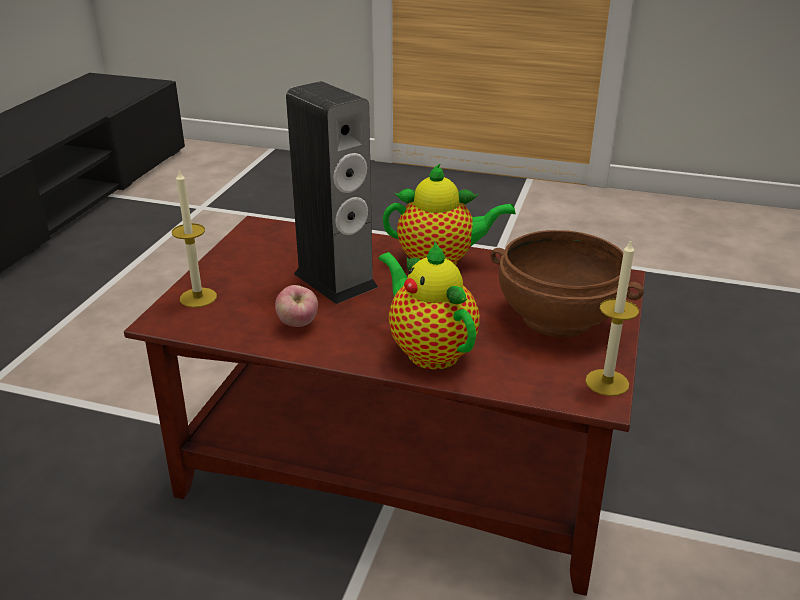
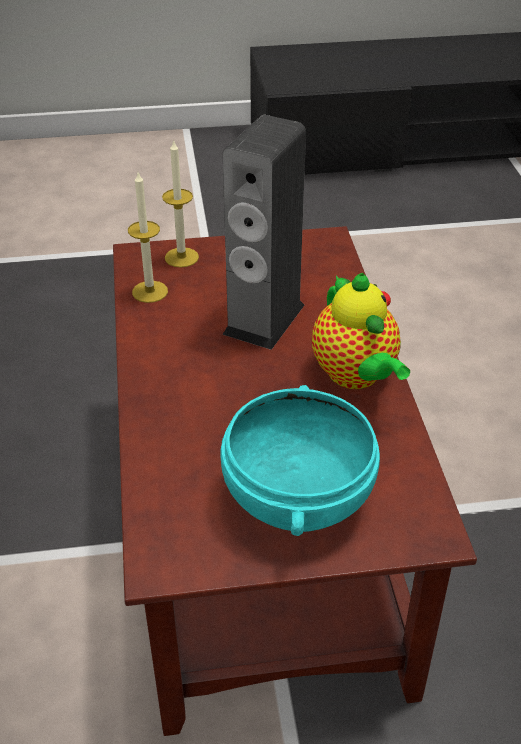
camera: 65 degrees right, 10 degrees up
apple [275,285,318,327] -> none
teapot [378,240,480,370] -> none
brown bowl [490,230,644,338] -> turquoise bowl [221,385,380,536]
candle [585,239,639,396] -> candle moved to [128,173,168,303]

